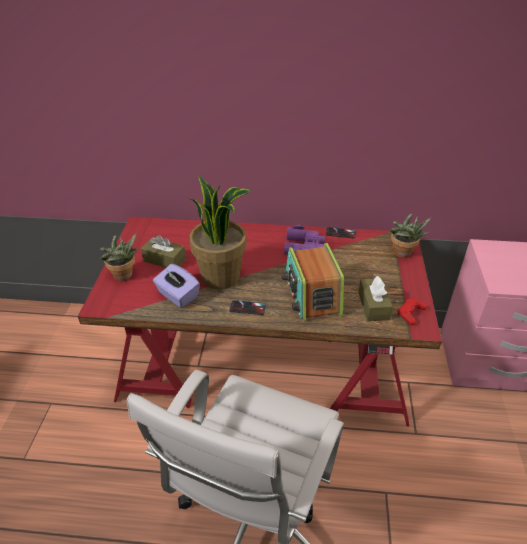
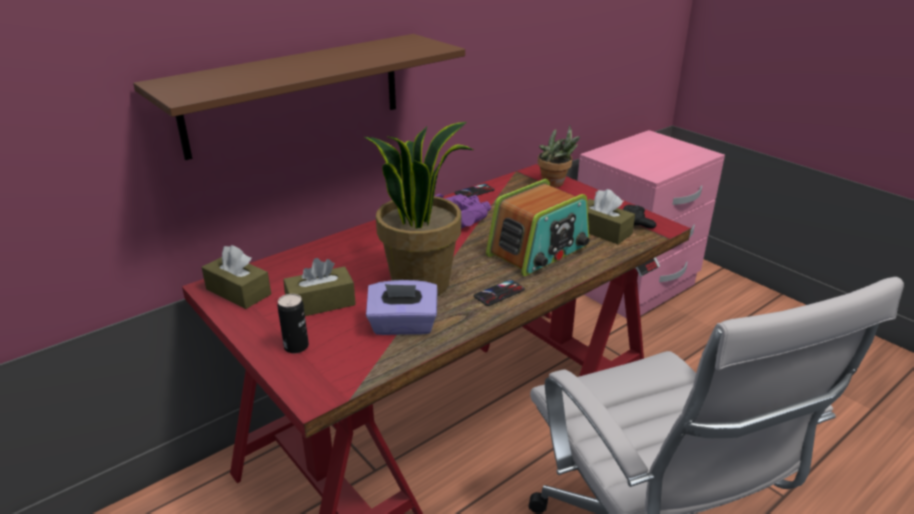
camera: 45 degrees left, 10 degrees down
potted plant [100,232,140,281] -> can [277,294,309,353]
radio [281,243,344,322] -> radio turned 75 degrees counterclockwise [486,179,589,276]
red game controller [397,297,427,325] -> black game controller [622,205,656,229]
none -> brown shelf [133,34,465,160]
none -> brown tissue box [202,245,271,309]

